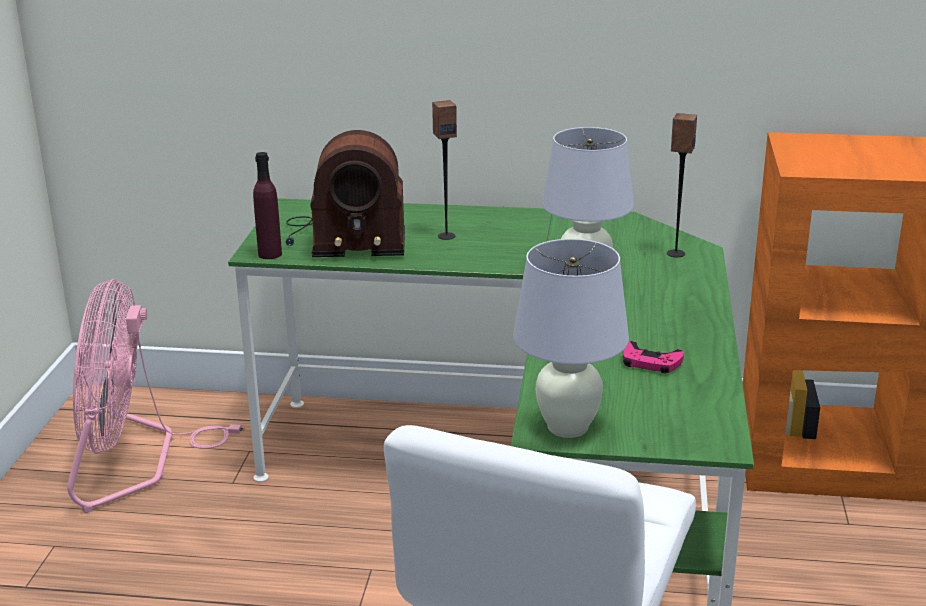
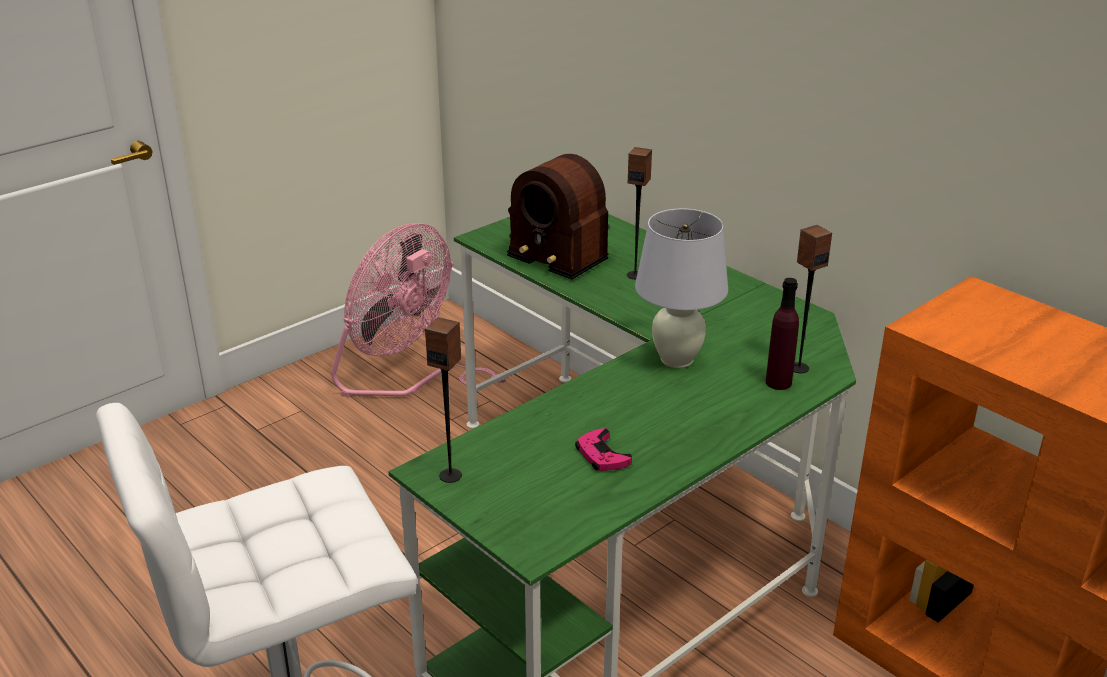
camera: 40 degrees right, 5 degrees up
purple bottle [253,152,282,259] -> purple bottle moved to [766,278,799,390]
white table lamp [513,239,629,438] -> speaker [425,317,462,483]

